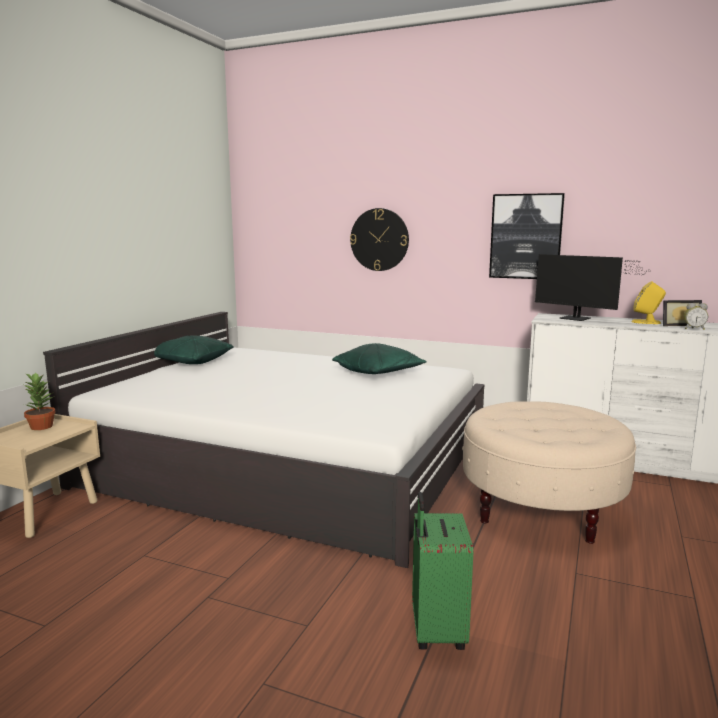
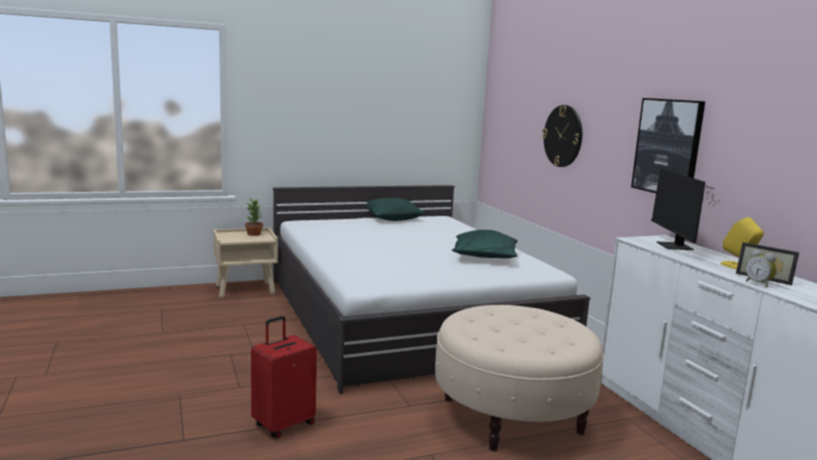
camera: 45 degrees right, 0 degrees up
green suitcase [412,492,473,650] -> red suitcase [251,316,317,438]

